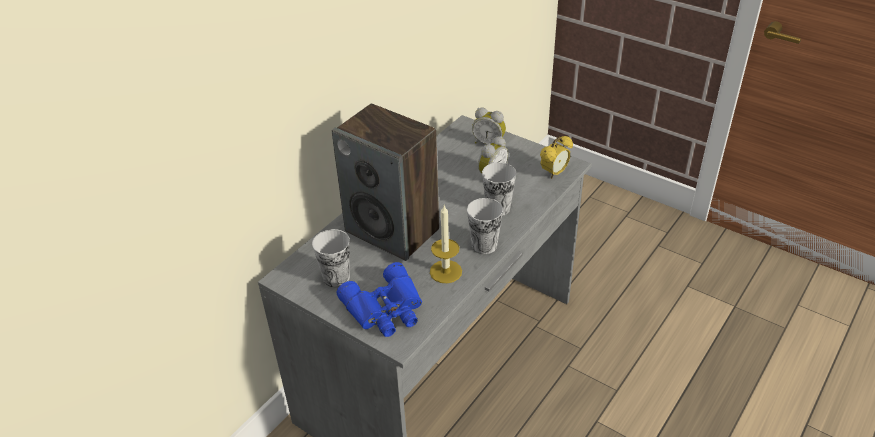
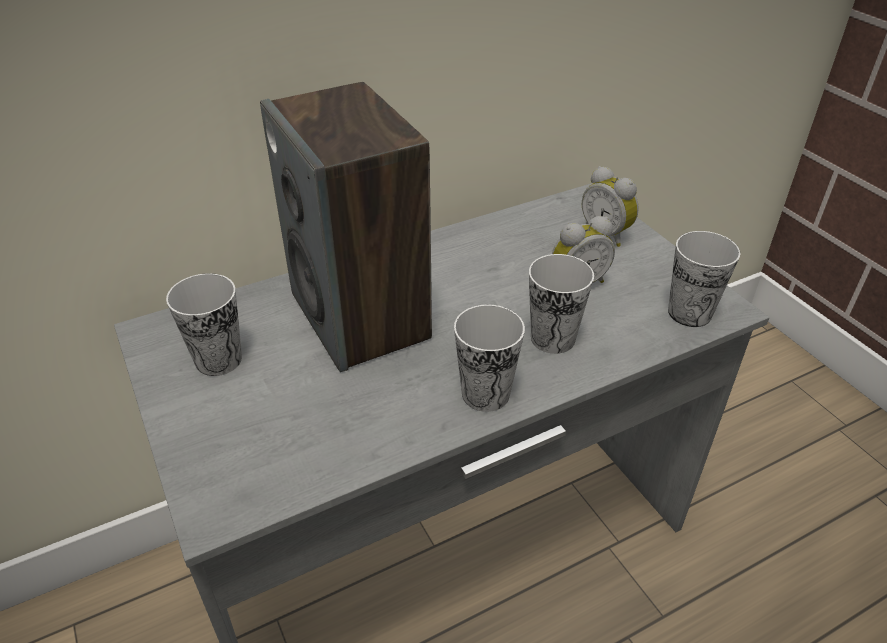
camera: 25 degrees right, 0 degrees up
blue binoculars [336,262,422,337] -> none
candle [430,205,462,283] -> none
alarm clock [540,136,573,179] -> cup [668,231,740,327]

